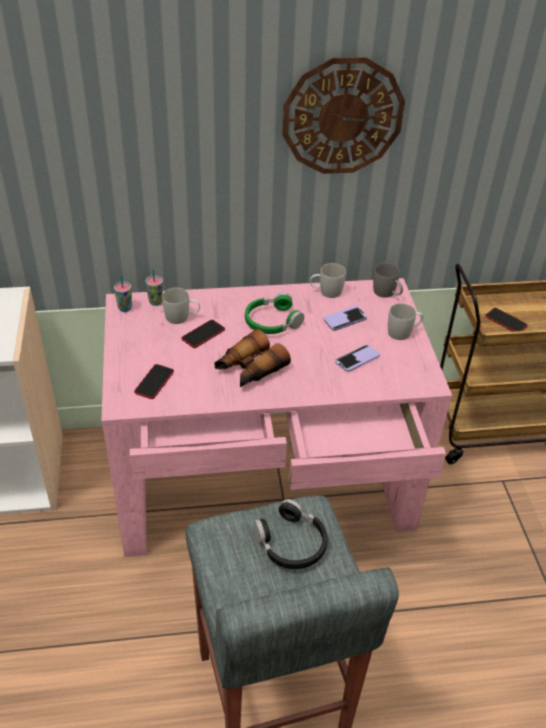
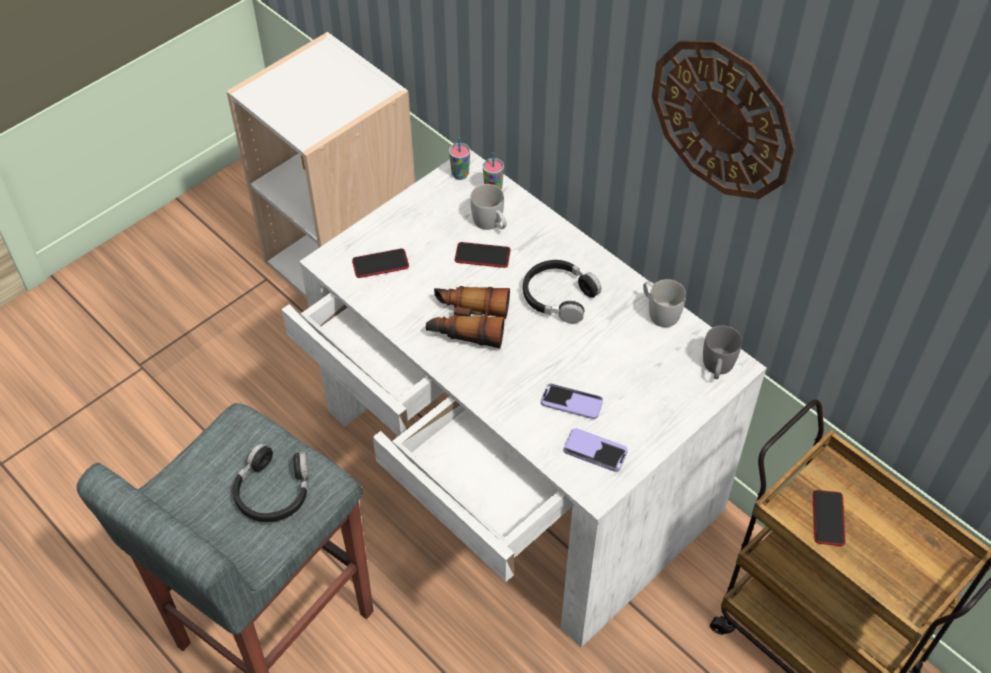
camera: 55 degrees right, 10 degrees up
pink desk [101,278,452,557] -> white desk [281,150,767,647]
green headphones [245,293,304,334] -> black headphones [523,260,602,323]
phone [324,306,367,331] -> phone moved to [563,428,628,472]
white mug [388,303,424,340] -> none

